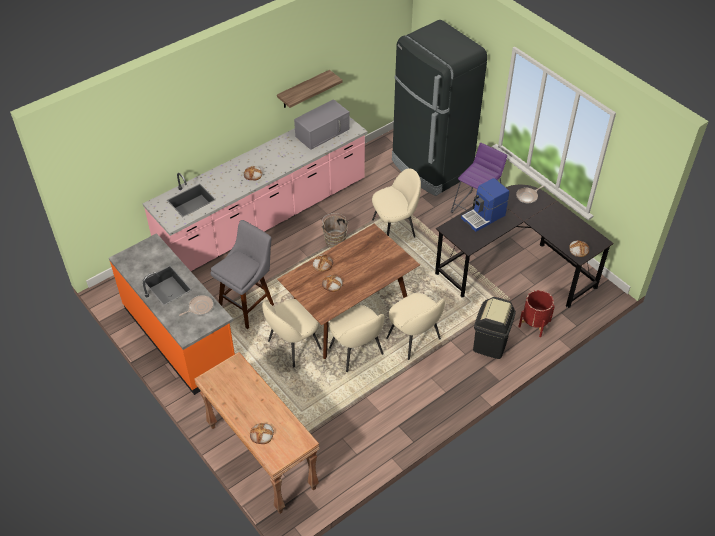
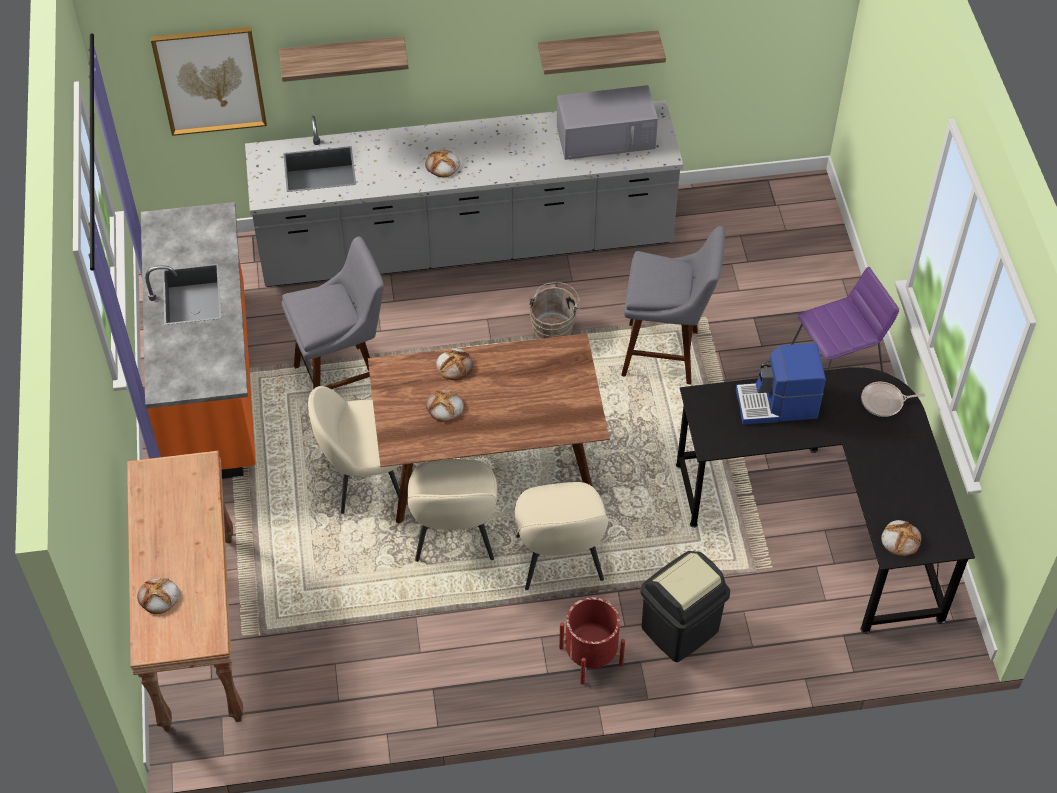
camera: 30 degrees right, 5 degrees up
pink counter [143,116,367,271] -> grey counter [245,100,683,287]
frying pan [179,295,213,316] -> none
beige chair [372,168,421,238] -> grey stool [621,226,725,385]
black fridge [392,20,487,196] -> none
red planter [518,290,555,337] -> red planter moved to [559,597,625,684]
none -> picture [151,27,267,136]
none -> shelf [279,36,409,82]

